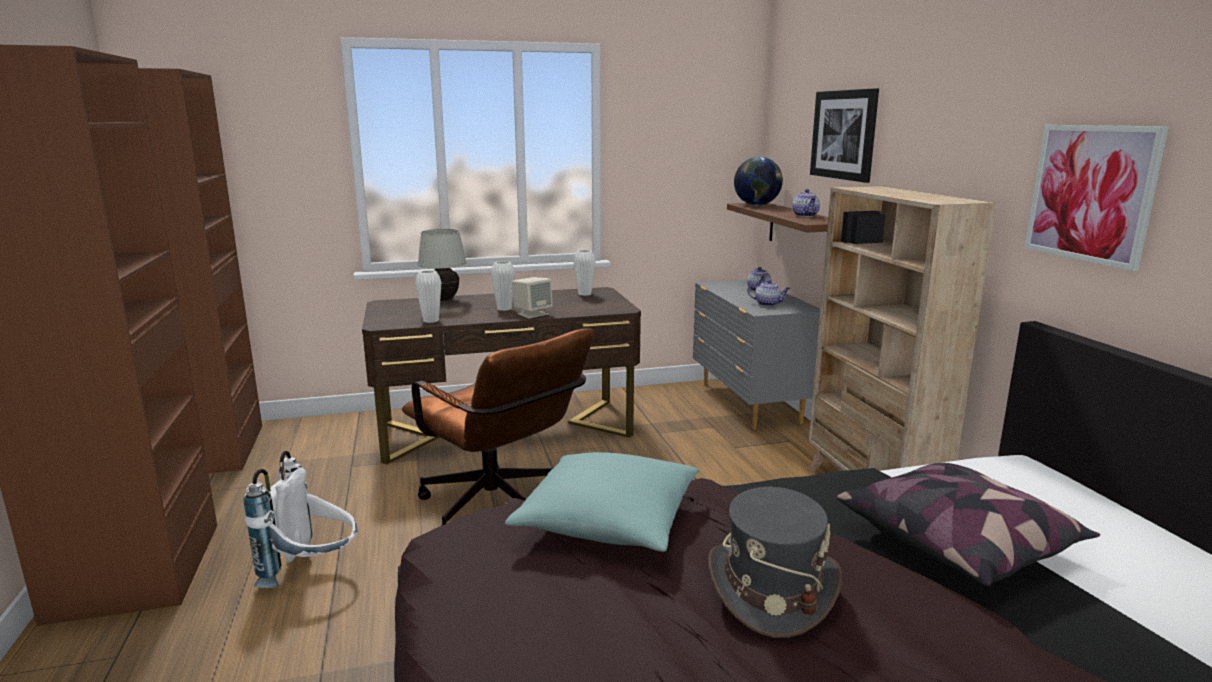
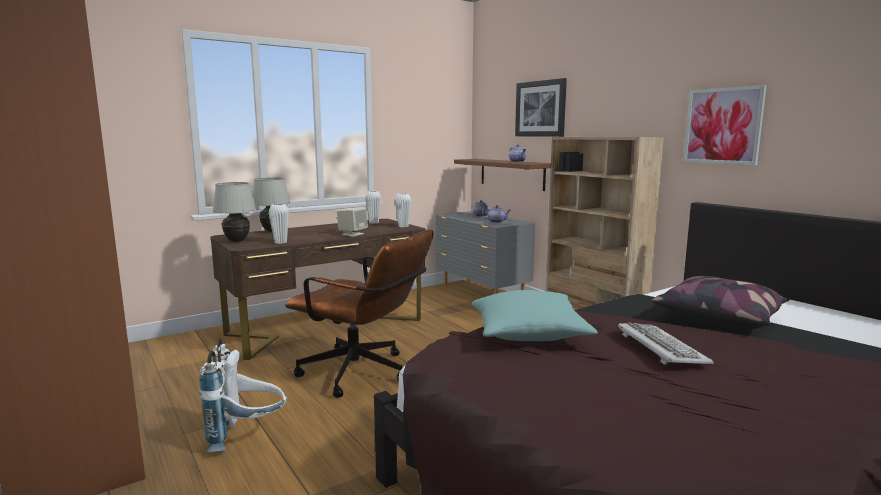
camera: 20 degrees left, 5 degrees down
white vase [491,261,515,311] -> white vase moved to [395,193,411,227]
grey hat [708,487,842,638] -> keyboard [618,322,714,365]
globe [734,157,783,205] -> none
none -> white table lamp [213,182,256,242]

